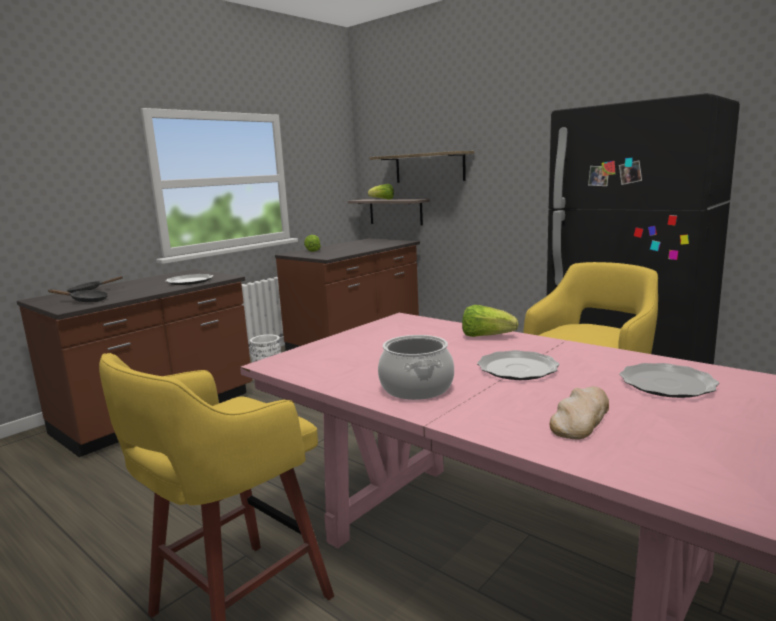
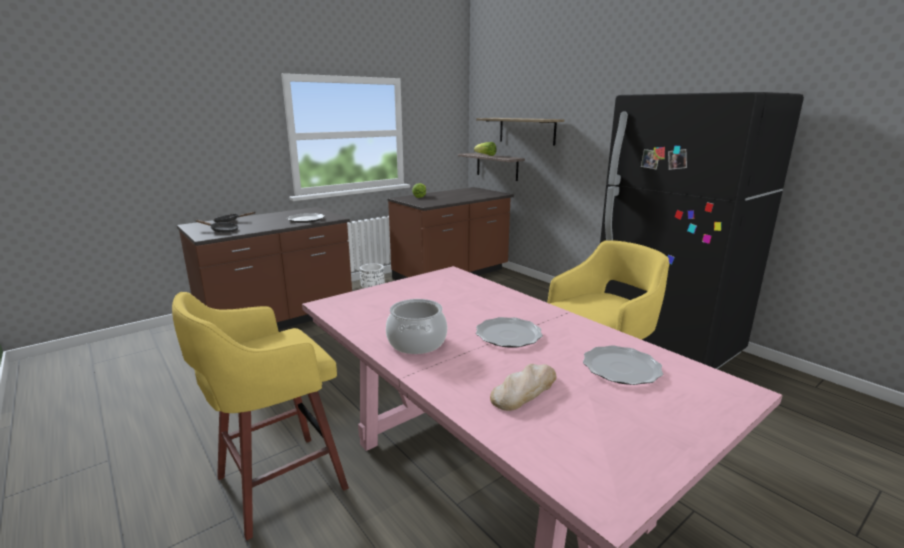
camera: 10 degrees right, 5 degrees up
lettuce [462,305,518,337] -> none

